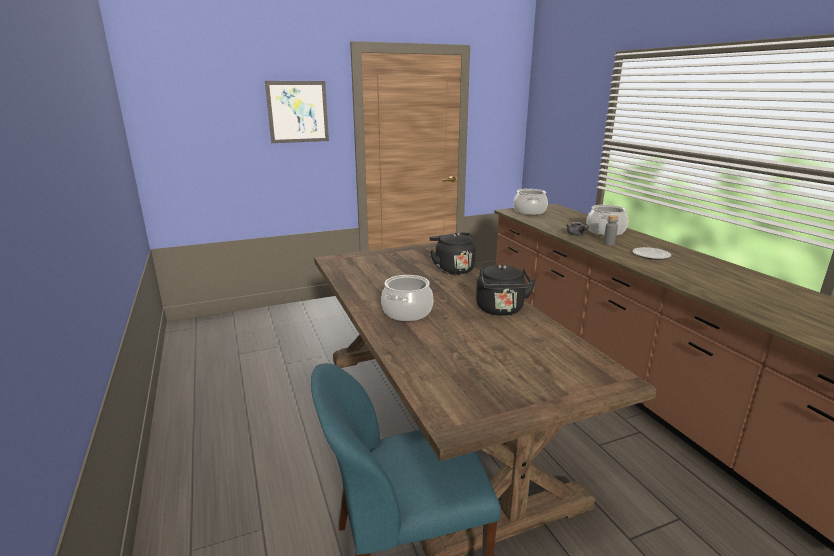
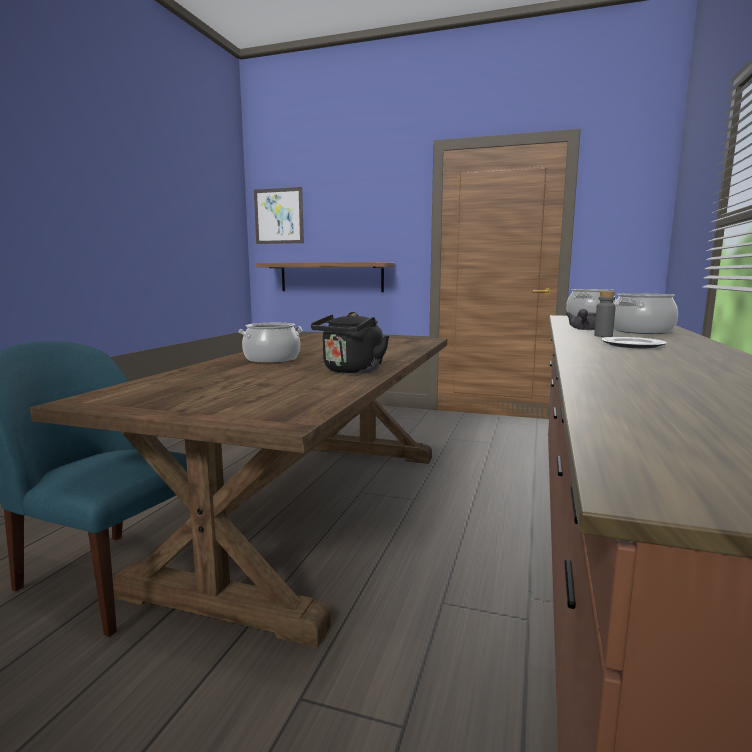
camera: 40 degrees right, 10 degrees down
picture [265,81,329,143] -> picture moved to [254,187,304,244]
black kettle [429,232,476,275] -> none
none -> shelf [256,262,394,292]

